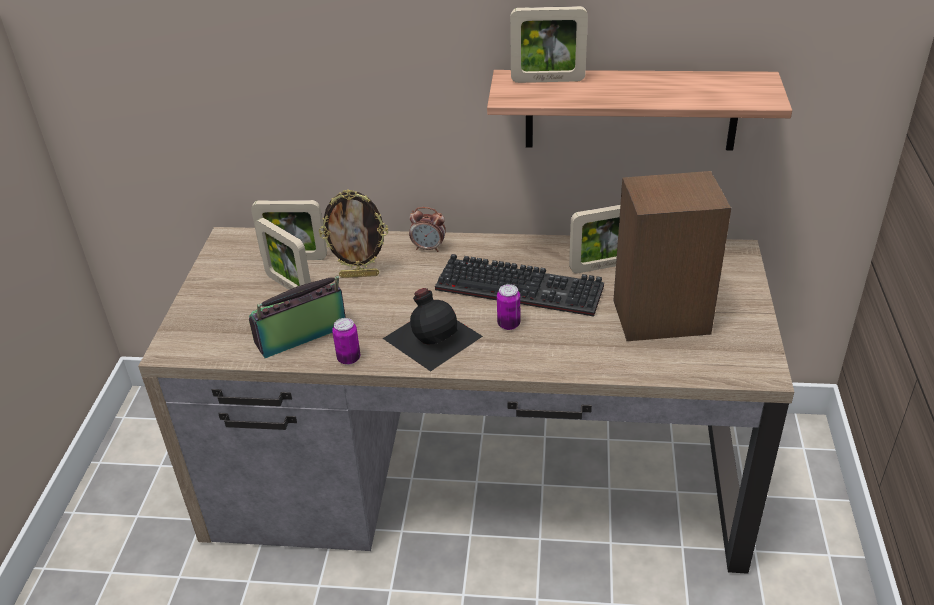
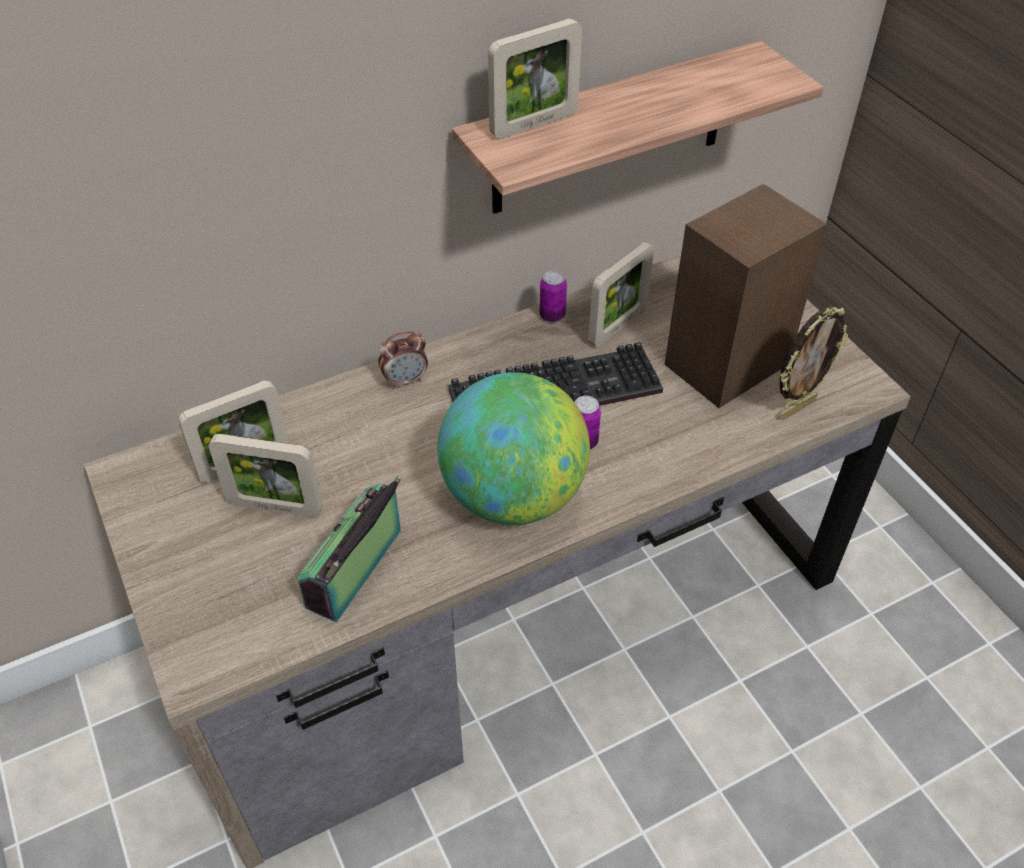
camera: 35 degrees left, 10 degrees up
picture frame [319,189,388,278] -> picture frame moved to [779,307,848,420]
can [332,318,360,365] -> can moved to [539,271,567,322]
black bottle [383,288,483,372] -> globe [437,372,590,525]

